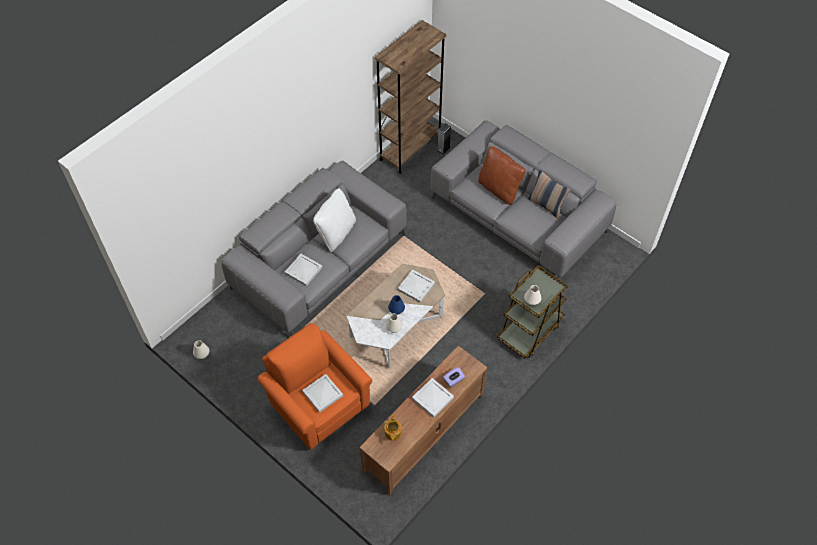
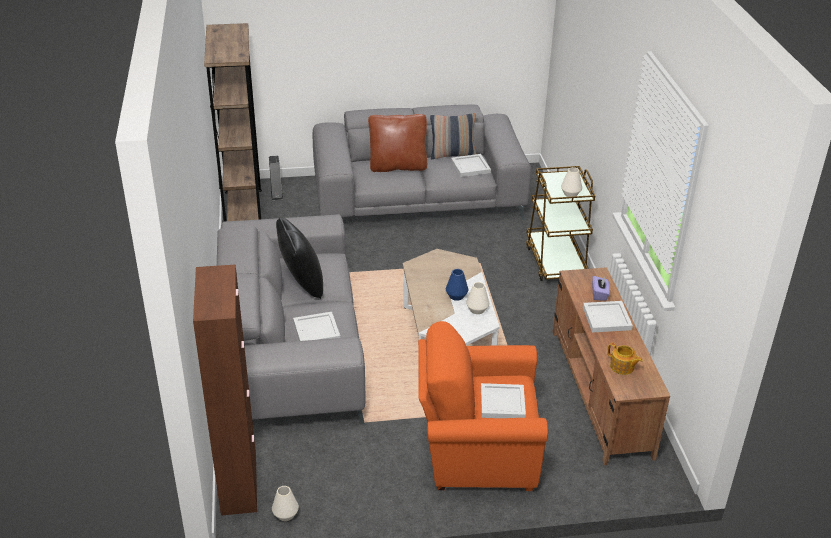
camera: 50 degrees left, 20 degrees down
white pillow [313,188,356,252] -> black pillow [276,217,323,298]
white tray [397,269,435,303] -> white tray moved to [451,154,491,177]
none -> brown cabinet [193,264,257,516]

